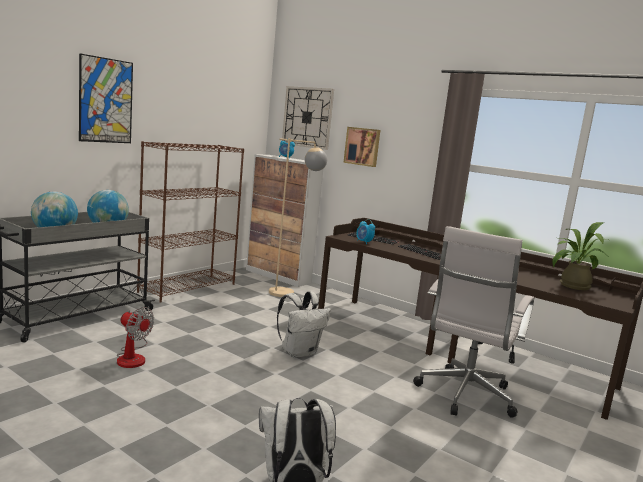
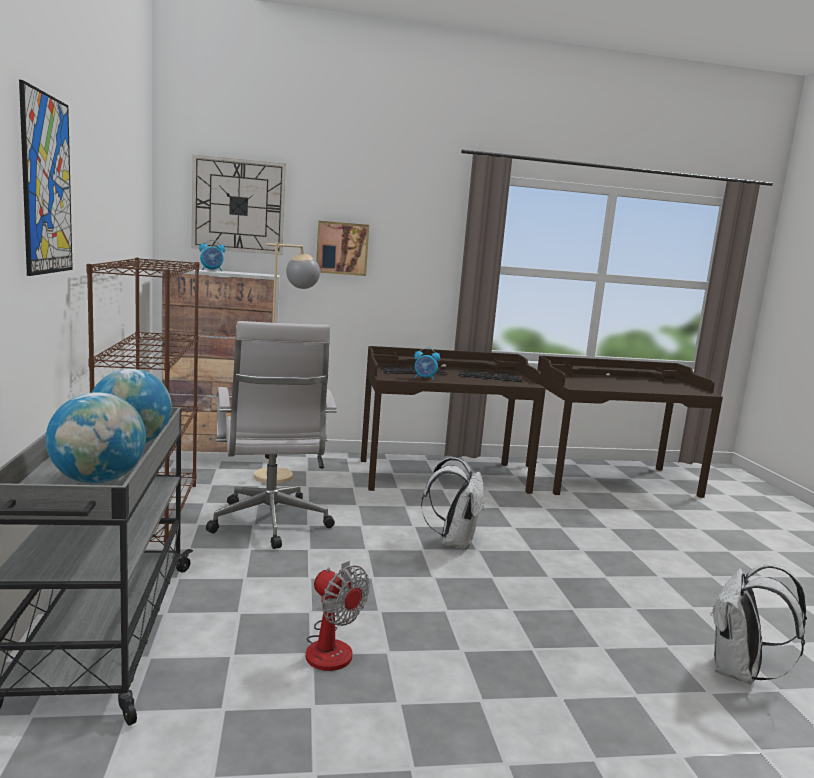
camera: 45 degrees left, 0 degrees up
fan [117,307,154,368] -> fan turned 60 degrees clockwise [306,561,370,671]
white office chair [413,226,535,418] -> white office chair moved to [206,321,337,549]
potted plant [552,222,608,290] -> none

